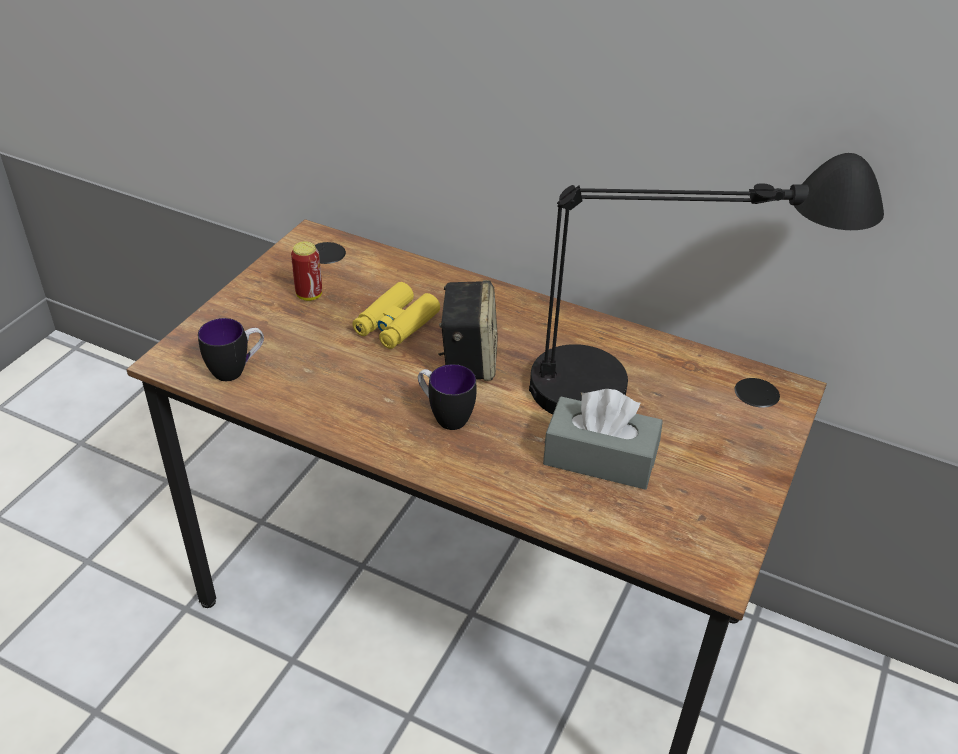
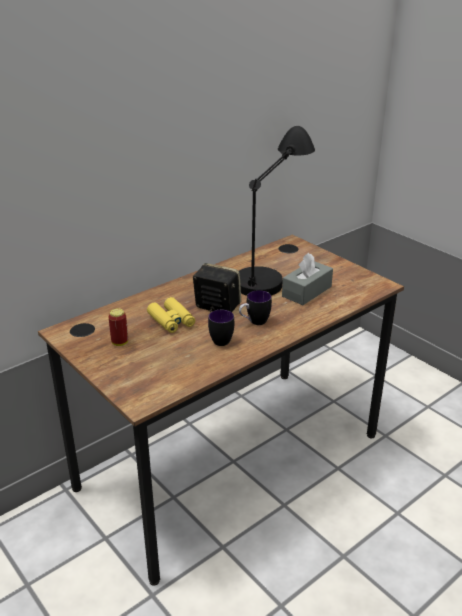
camera: 65 degrees left, 10 degrees down
mug [198,318,264,381] -> mug moved to [208,310,234,346]

